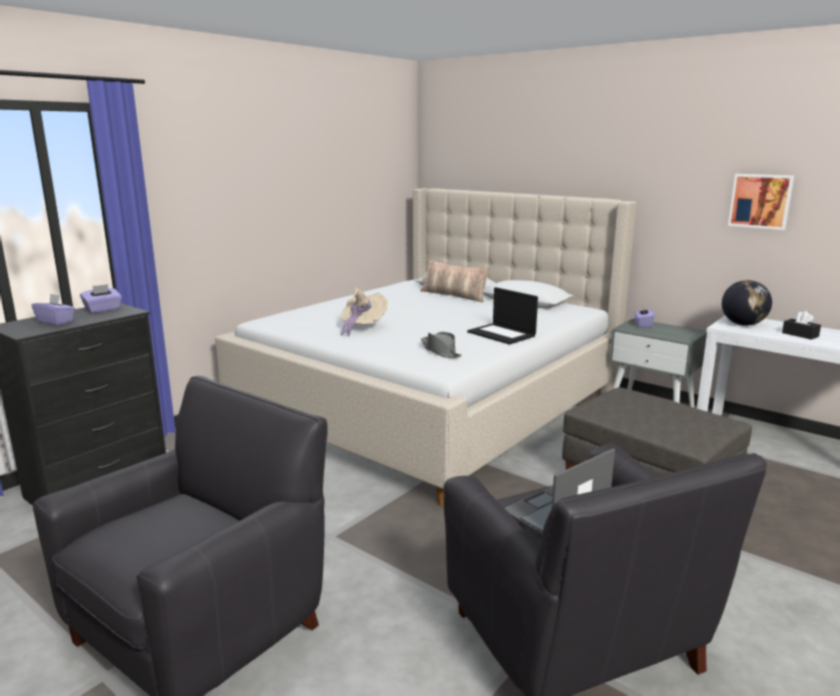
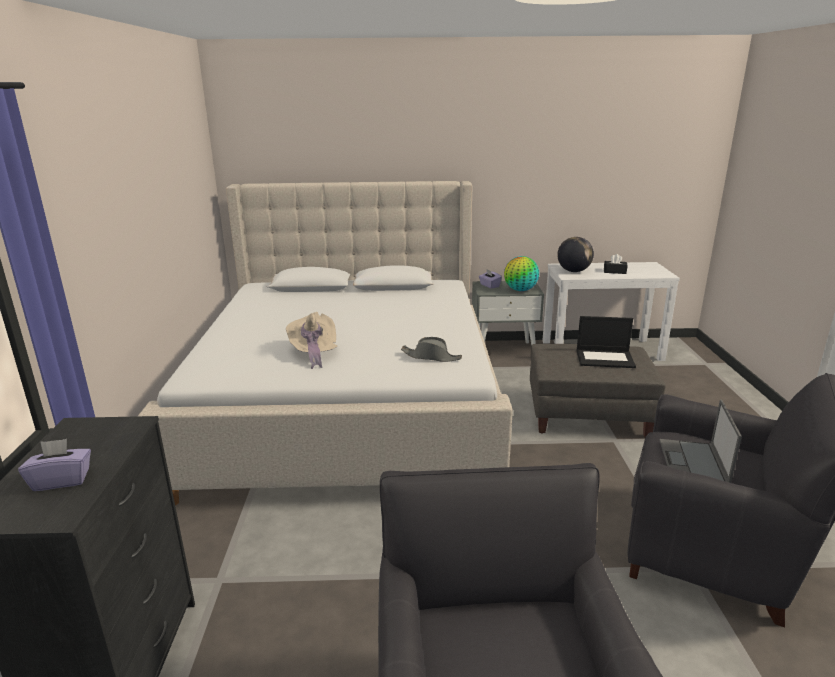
camera: 40 degrees left, 5 degrees up
purple tissue box [80,284,122,313] -> none
pillow [421,259,490,302] -> none
laptop [467,287,538,345] -> laptop moved to [576,316,636,368]
picture [728,174,794,230] -> none
none -> globe [504,256,539,291]

